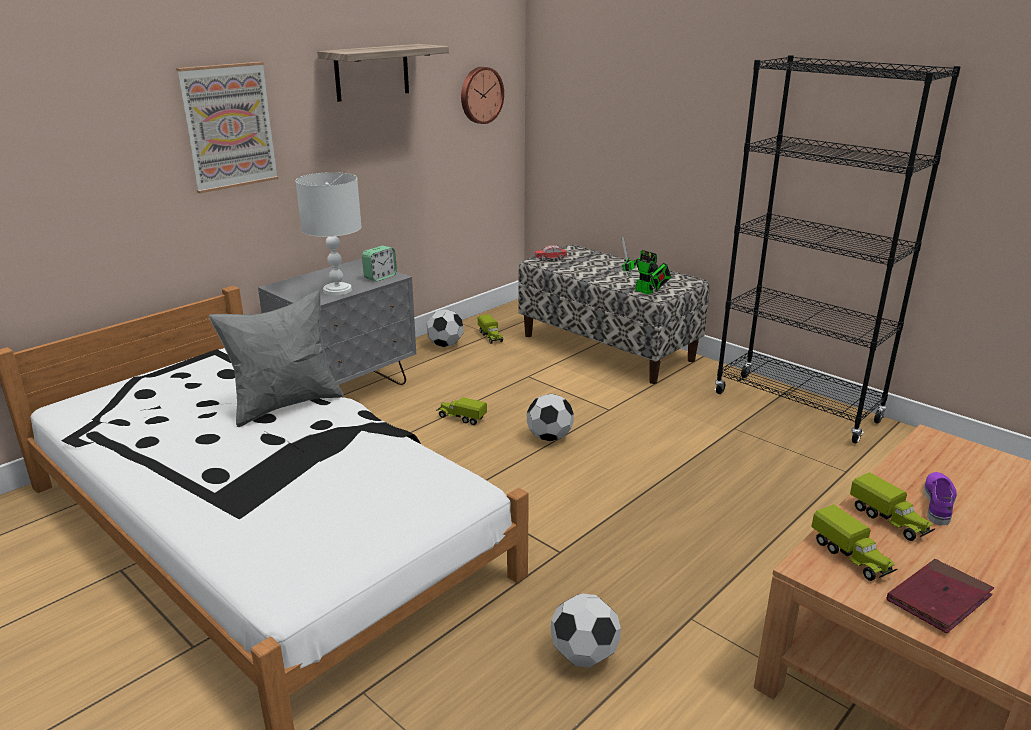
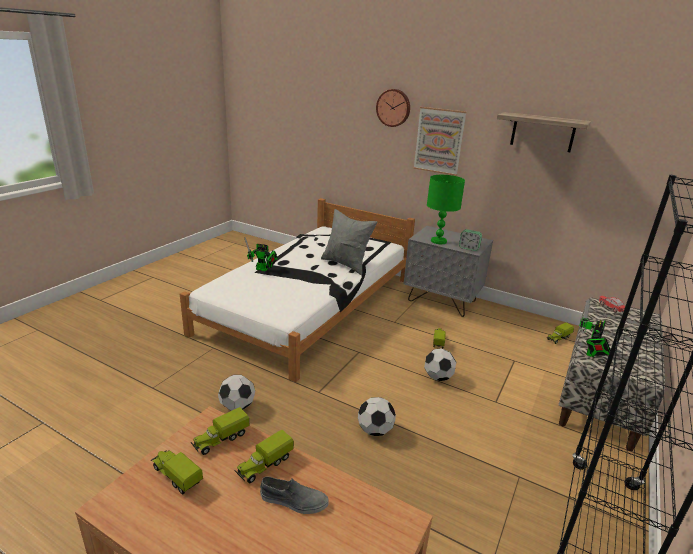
camera: 75 degrees right, 0 degrees up
white table lamp [296,172,362,296] -> green table lamp [427,175,465,244]
football [427,309,463,347] -> football moved to [358,397,396,436]
wall clock [461,67,504,124] -> wall clock moved to [376,89,410,127]
red book [887,559,994,633] -> toy truck [151,450,203,494]
purple shoe [924,472,957,526] -> grey shoe [260,476,329,514]
none -> toy robot [245,238,278,271]

